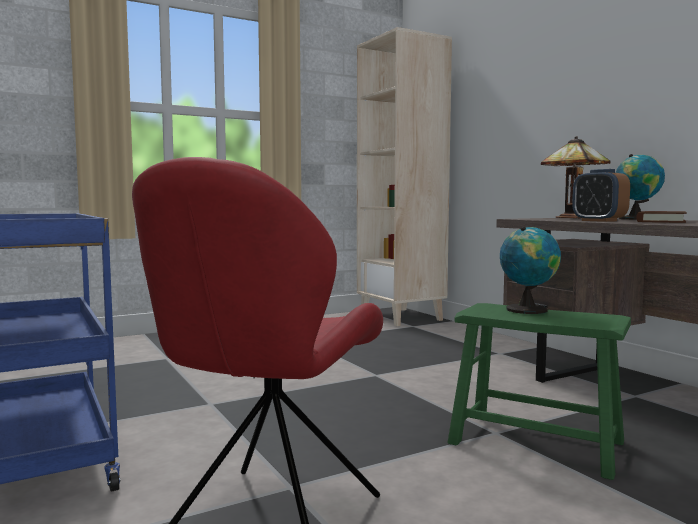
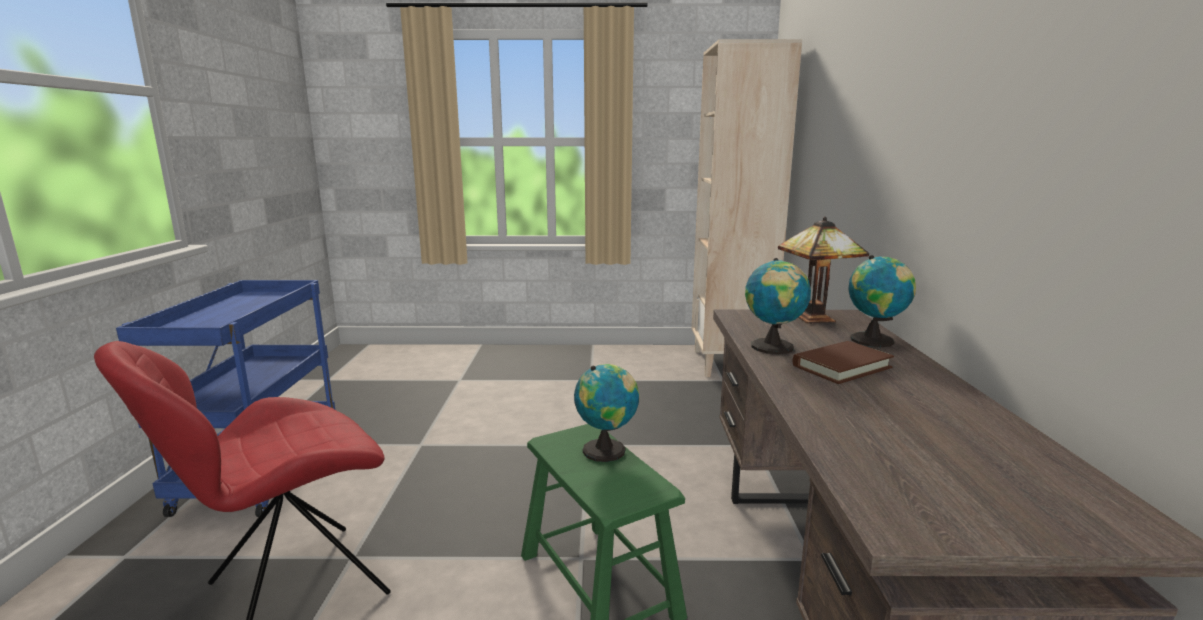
camera: 30 degrees right, 10 degrees up
alarm clock [572,169,630,222] -> globe [745,258,811,354]

